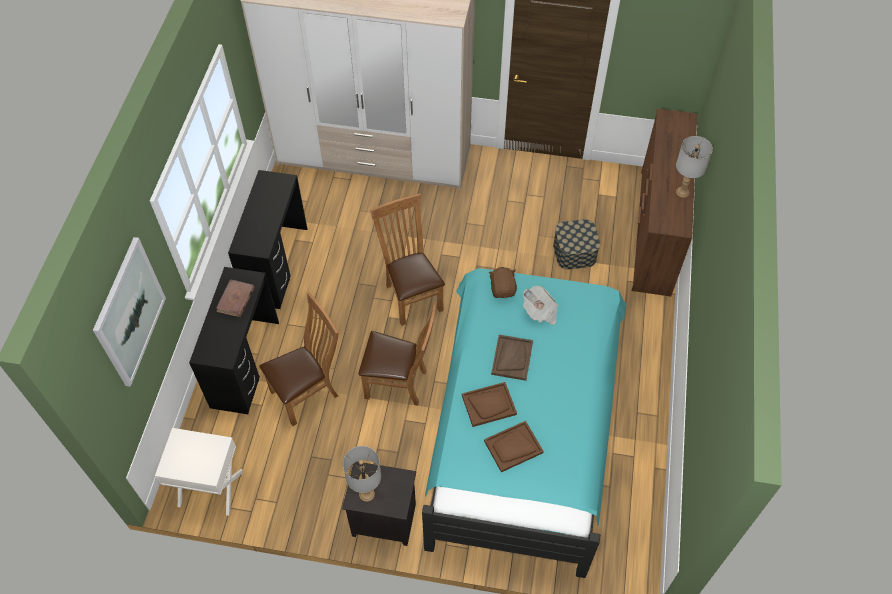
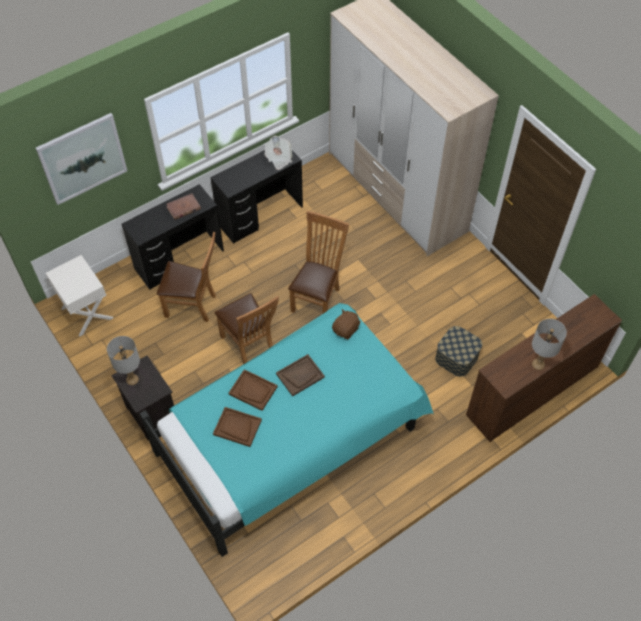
camera: 45 degrees right, 0 degrees up
newspaper [523,286,558,325] -> newspaper moved to [264,136,292,170]

